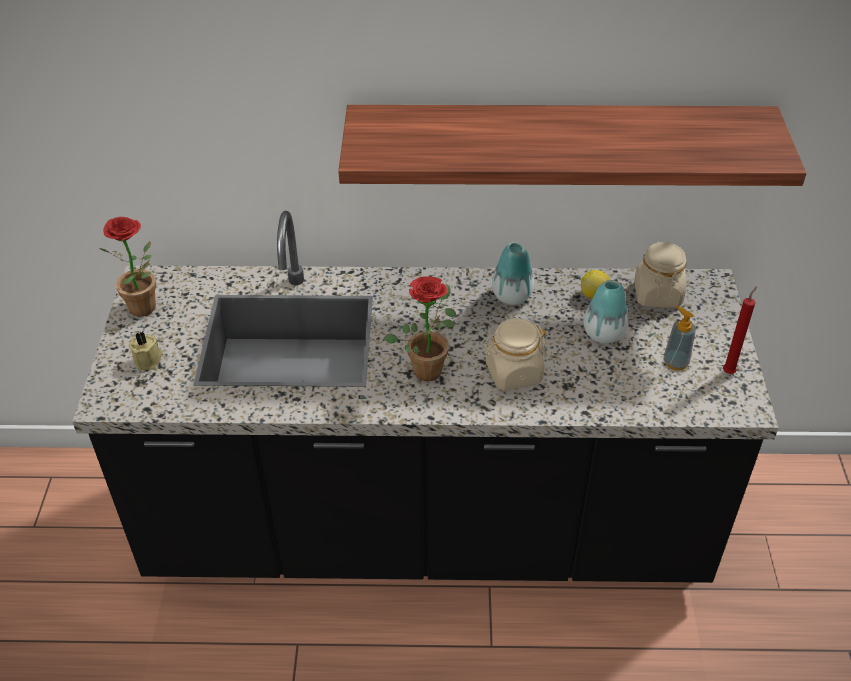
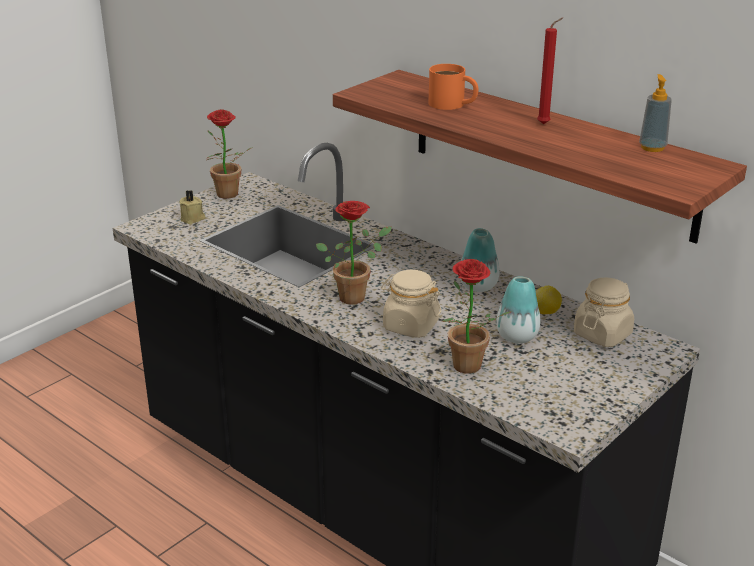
camera: 40 degrees right, 15 degrees down
soap dispenser [664,306,696,370] -> soap dispenser moved to [639,74,672,152]
red candle [723,286,757,374] -> red candle moved to [537,17,563,124]
none -> orange mug [428,64,478,110]
none -> potted plant [442,259,512,373]

